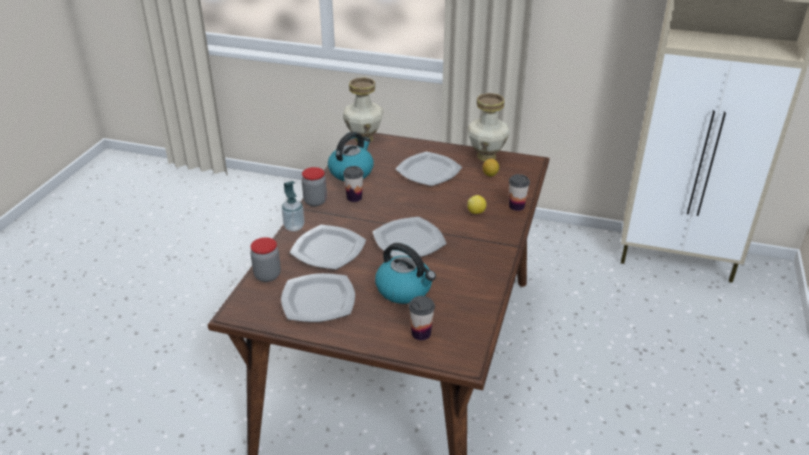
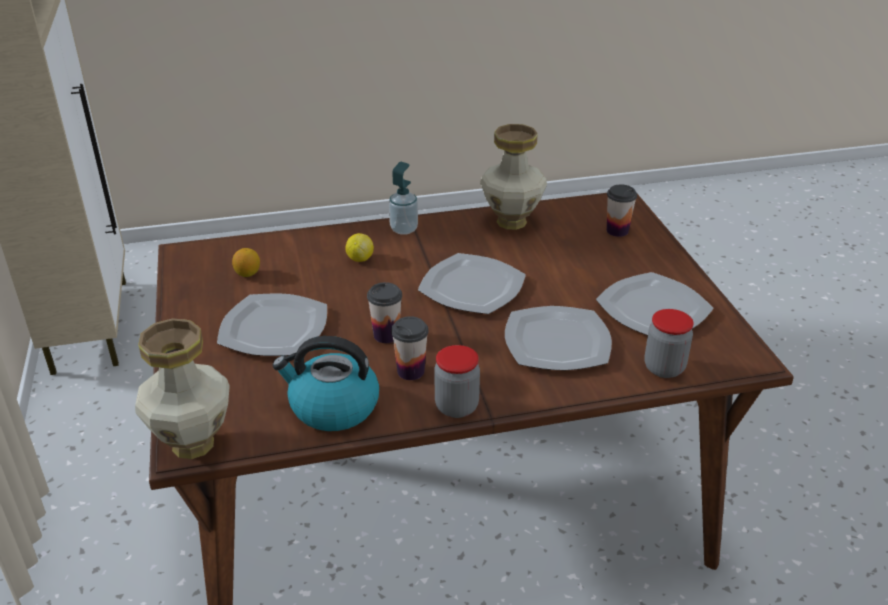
camera: 120 degrees left, 0 degrees up
soap dispenser [282,181,305,231] -> soap dispenser moved to [389,162,418,235]
kettle [375,243,436,304] -> none
vase [467,93,510,161] -> vase moved to [480,124,547,230]
cup [509,174,530,211] -> cup moved to [367,282,402,343]

